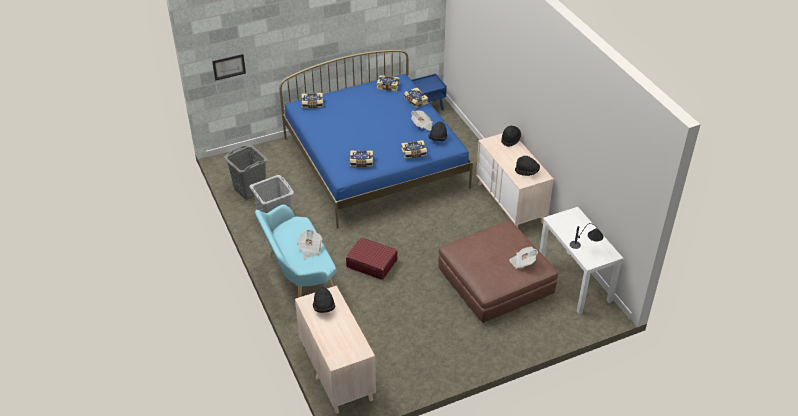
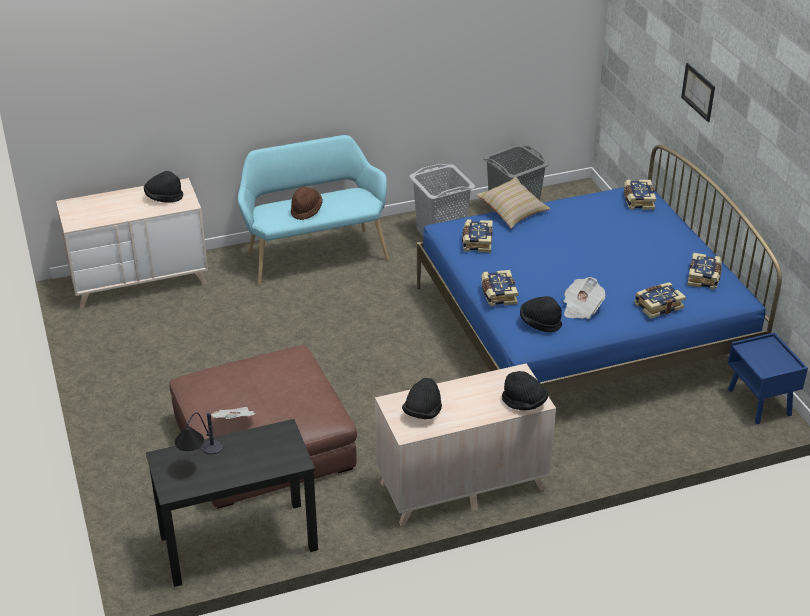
camera: 95 degrees right, 5 degrees down
picture [212,54,246,81] -> picture moved to [681,63,715,122]
newspaper [297,229,322,259] -> brown hat [291,187,323,220]
red suitcase [346,238,398,280] -> none
white desk [539,207,623,314] -> black desk [146,419,318,587]
none -> beige pillow [476,177,551,229]

